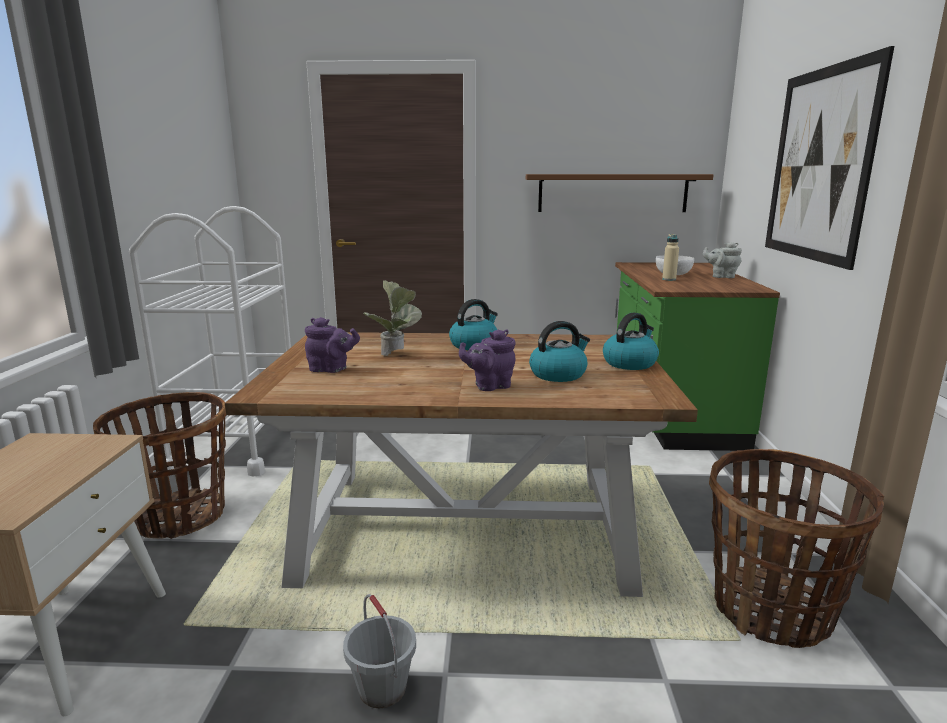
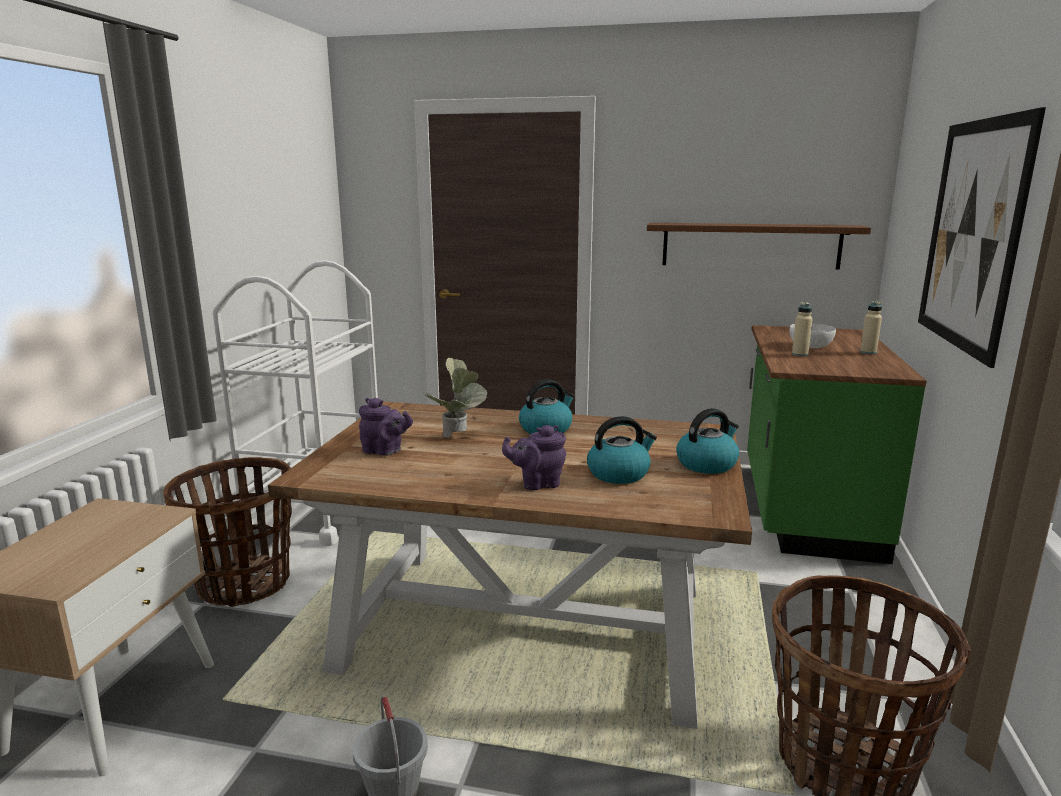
camera: 10 degrees right, 0 degrees up
grey teapot [703,242,742,278] -> beige bottle [860,301,882,354]

